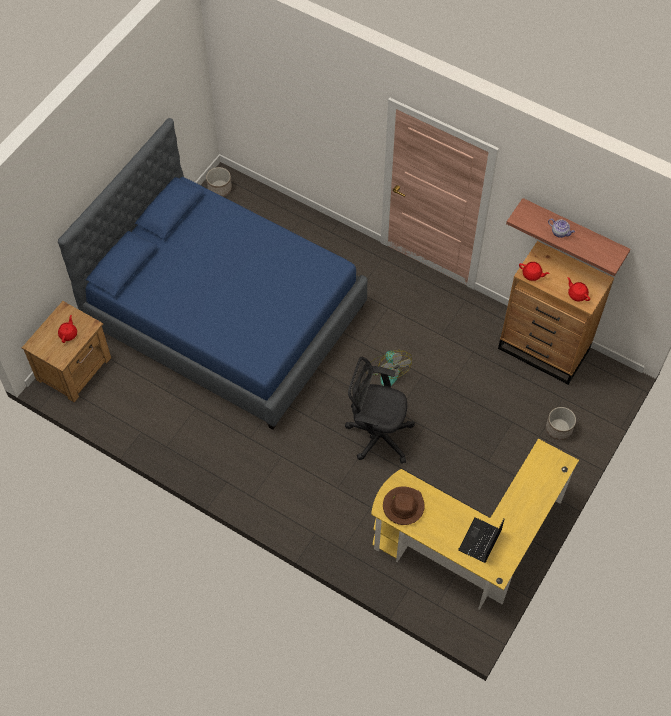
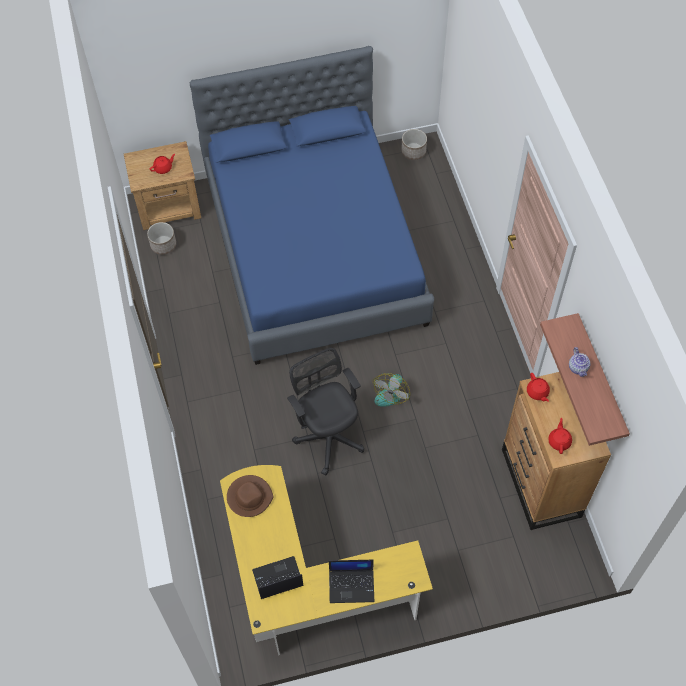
camera: 45 degrees right, 0 degrees up
planter [546,407,576,440] -> planter moved to [147,222,176,255]
none -> laptop [329,560,374,603]

